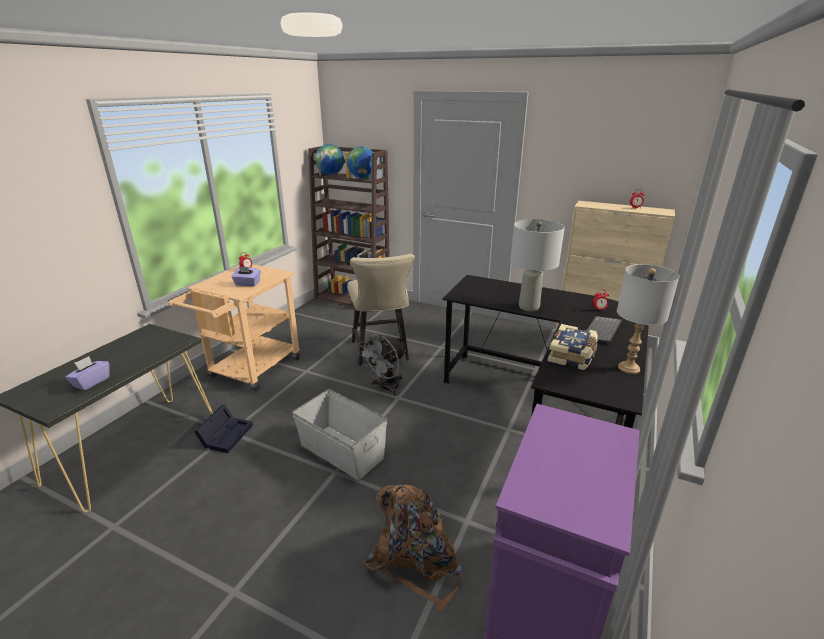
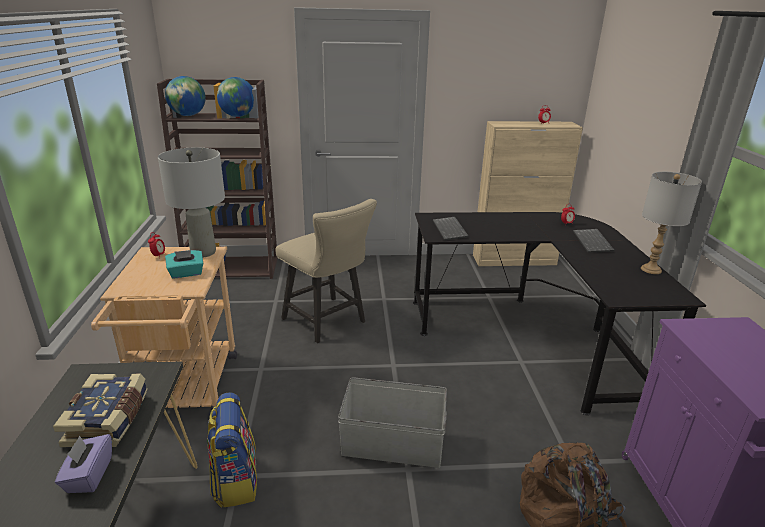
camera: 30 degrees left, 0 degrees up
black storage box [194,404,253,453] -> backpack [207,392,257,508]
purple tissue box [231,266,261,286] -> turquoise tissue box [165,250,203,279]
grey fan [357,334,406,396] -> none
grey table lamp [510,219,565,311] -> grey table lamp moved to [158,147,225,257]
book [547,324,598,370] -> book moved to [53,374,148,447]
none -> keyboard [433,217,469,240]

